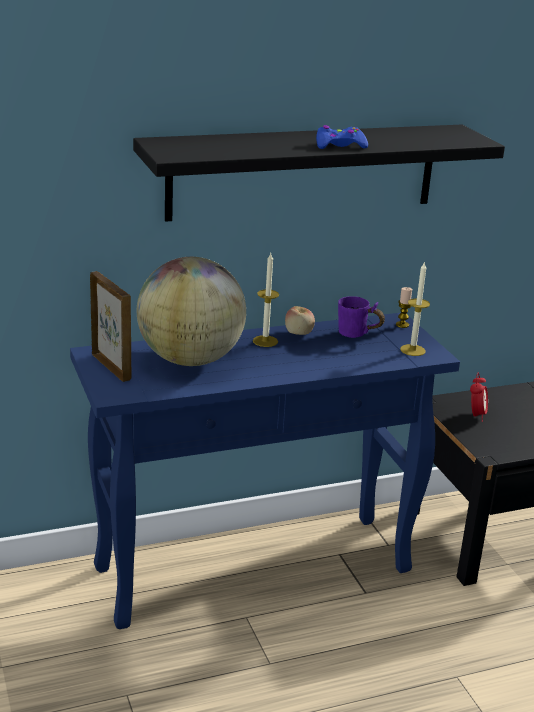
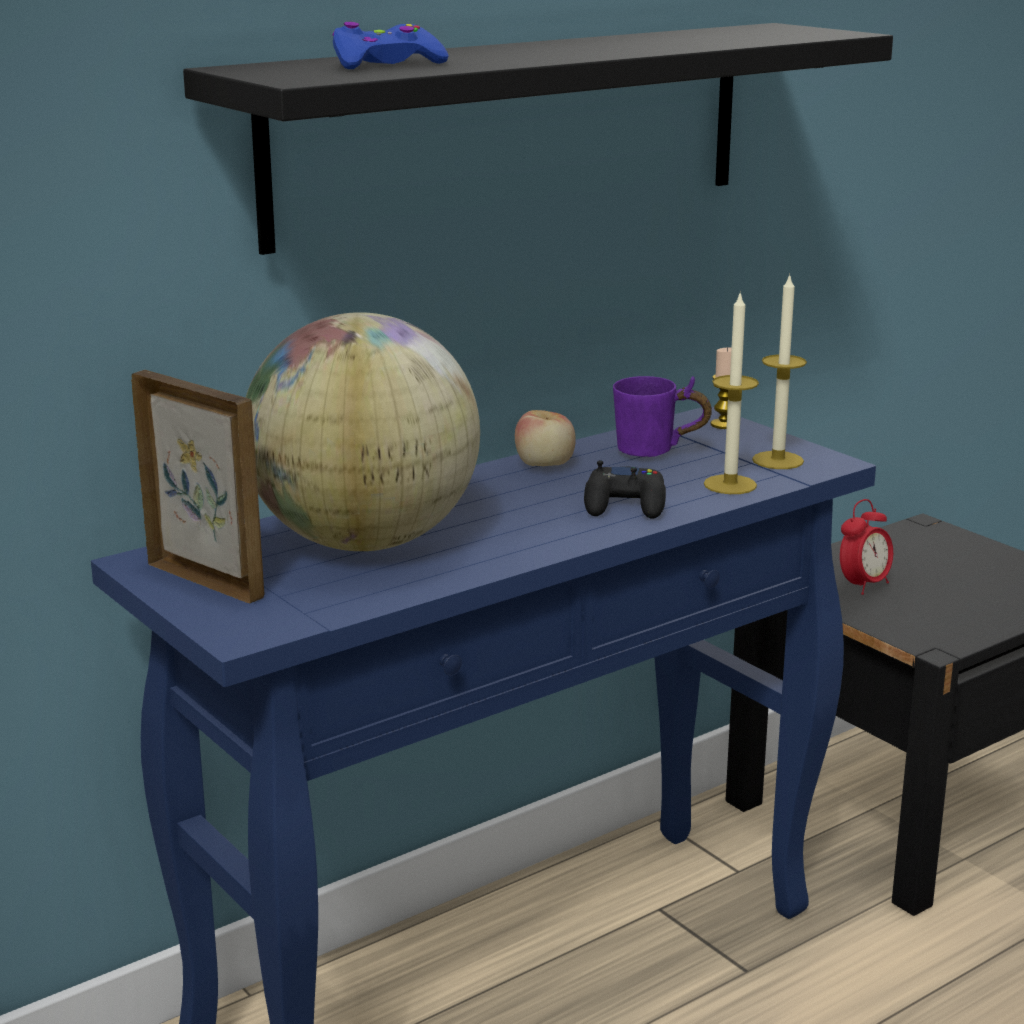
camera: 15 degrees left, 5 degrees down
candle [253,253,279,347] -> candle moved to [704,291,759,494]
blue game controller [316,125,368,149] -> blue game controller moved to [332,22,449,69]
alarm clock [470,373,488,422] -> alarm clock turned 45 degrees clockwise [840,499,893,595]
none -> black game controller [584,460,666,519]

